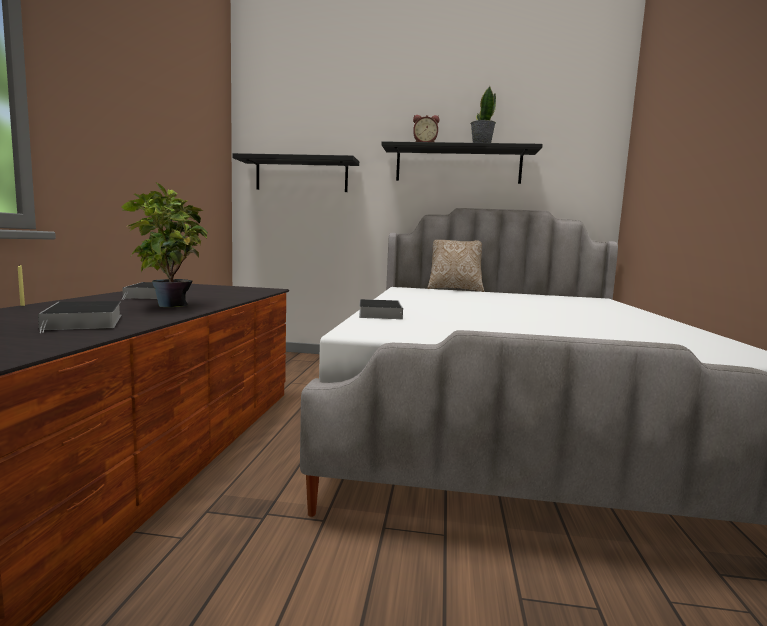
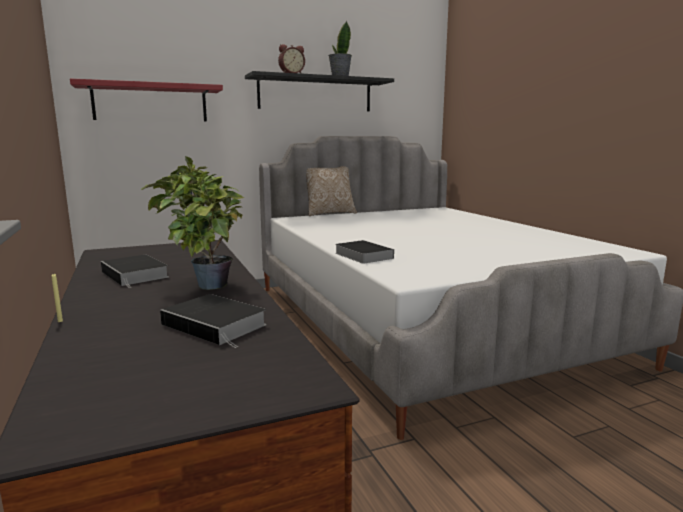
camera: 30 degrees left, 5 degrees up
black shelf [233,153,359,192] -> red shelf [70,78,223,121]

